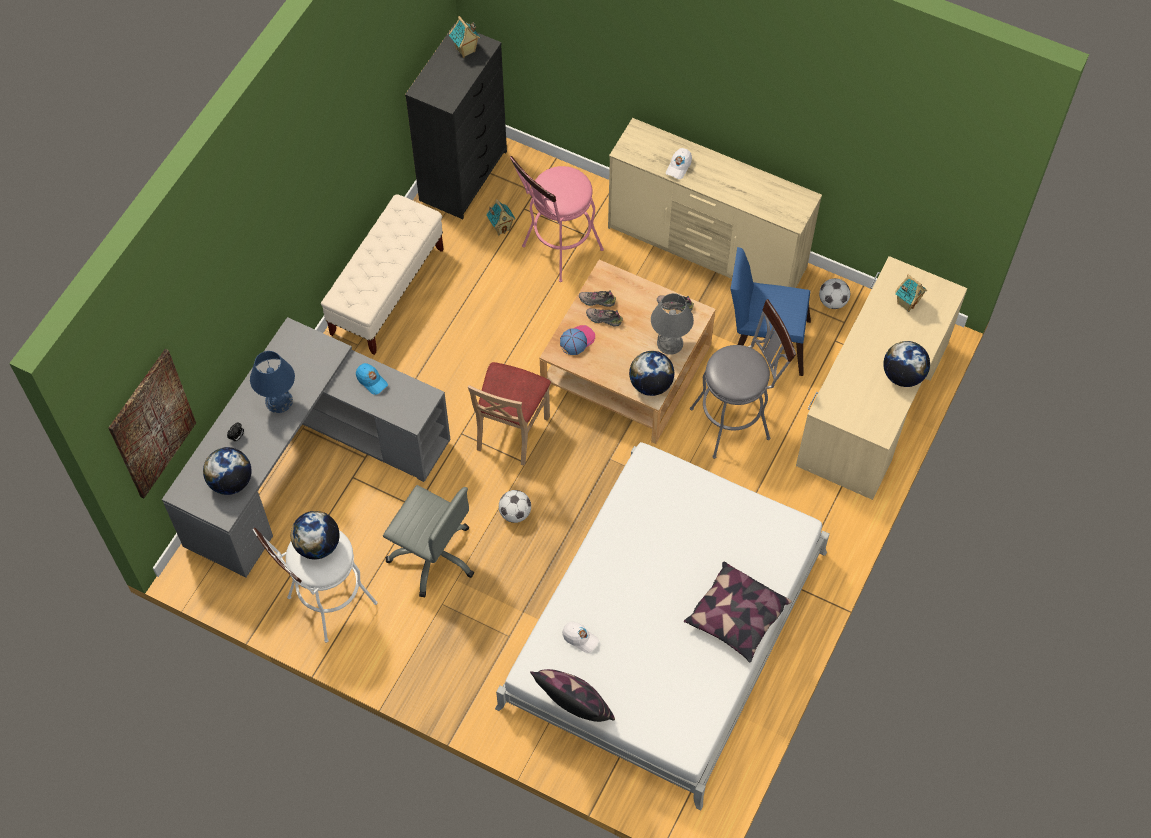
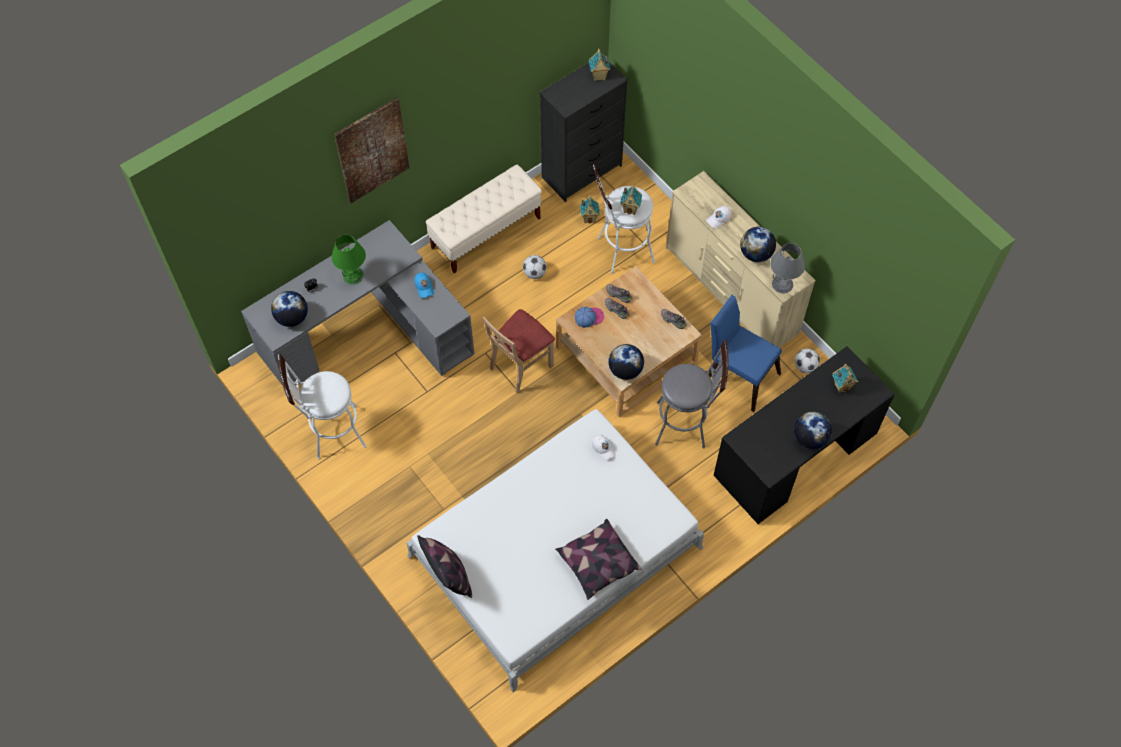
camera: 25 degrees right, 0 degrees up
picture [108,349,196,498] -> picture moved to [334,98,409,203]
blue table lamp [250,351,295,413] -> green table lamp [332,235,366,285]
globe [291,511,340,559] -> globe moved to [740,227,776,262]
grey office chair [383,485,474,597] -> none
football [499,490,531,523] -> football moved to [523,255,547,279]
pink stool [510,156,604,282] -> white stool [593,164,655,274]
white cap [562,622,599,653] -> white cap moved to [592,435,616,461]
grey table lamp [651,293,694,355] -> grey table lamp moved to [770,243,805,293]
beige desk [796,256,967,500] -> black desk [714,346,895,524]
none -> toy house [620,184,642,215]

